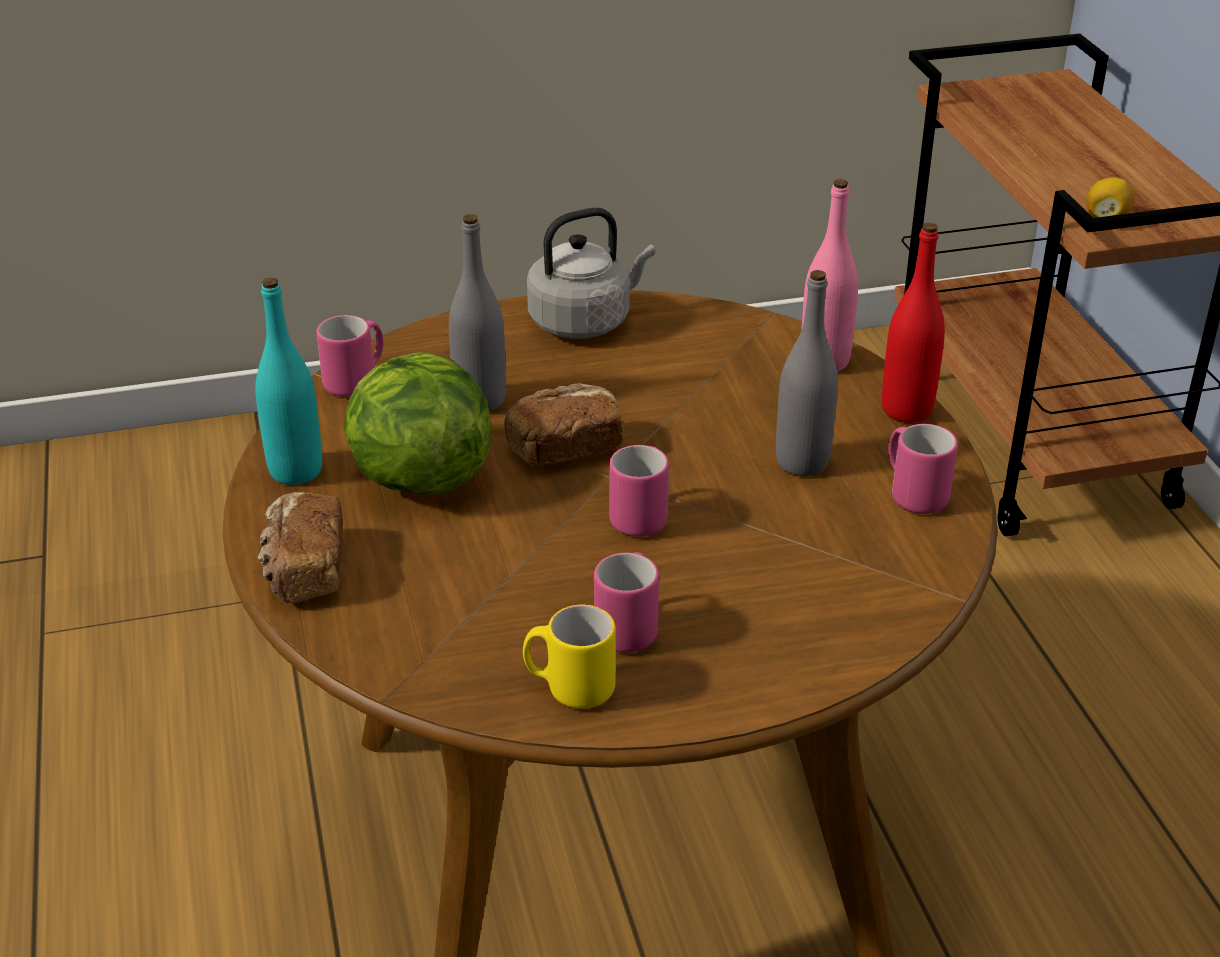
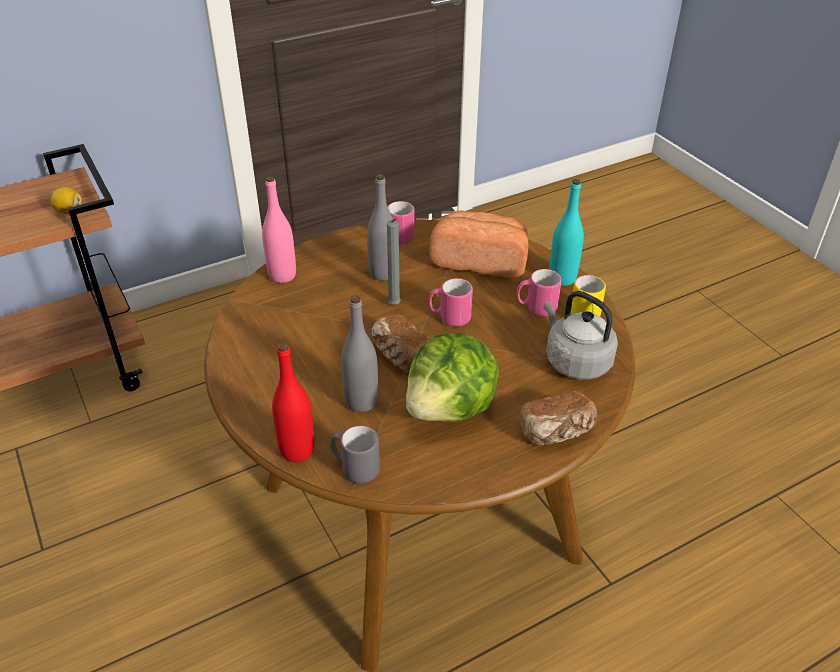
camera: 105 degrees left, 5 degrees up
turquoise bottle [255,278,322,485] -> turquoise bottle moved to [549,179,584,286]
pink mug [316,315,384,397] -> grey mug [330,425,380,483]
grey kettle [527,207,655,339] -> grey kettle moved to [544,291,618,380]
red bottle [882,223,945,423] -> red bottle moved to [272,343,315,462]
none -> grey candle [387,218,401,305]
none -> bread [429,210,528,278]

